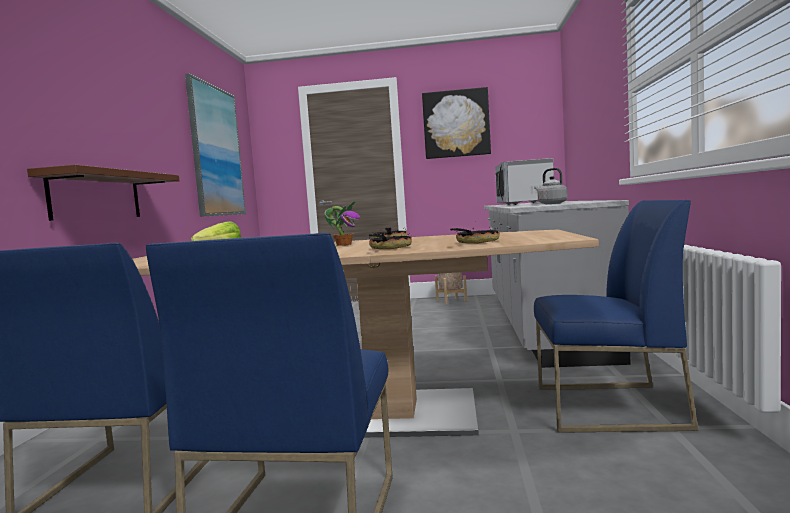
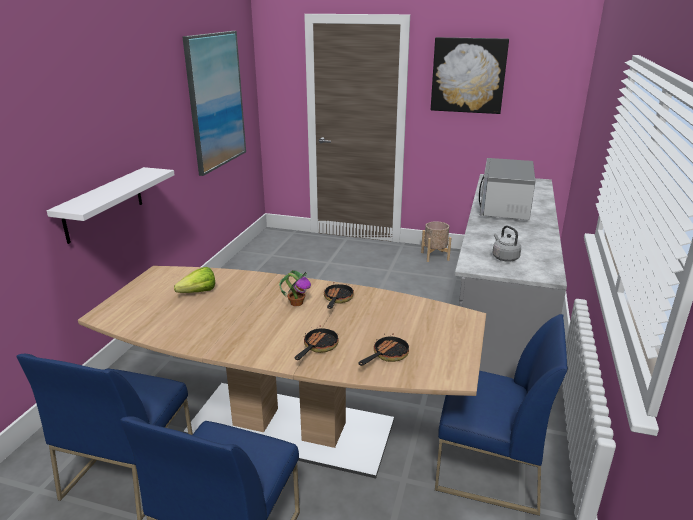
camera: 10 degrees right, 20 degrees up
brown shelf [27,165,180,221] -> white shelf [47,167,175,244]

